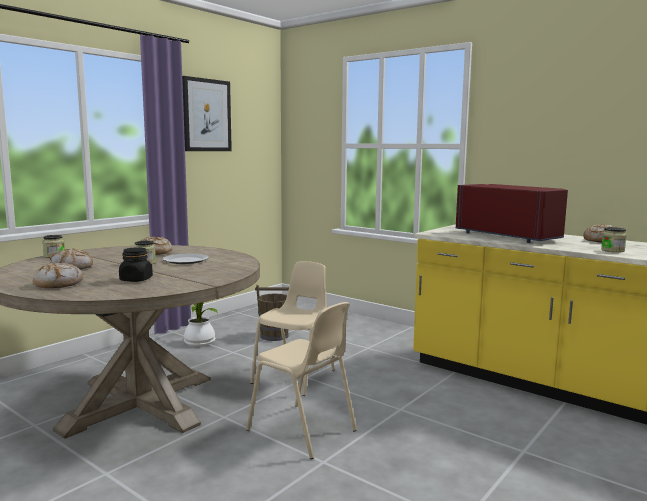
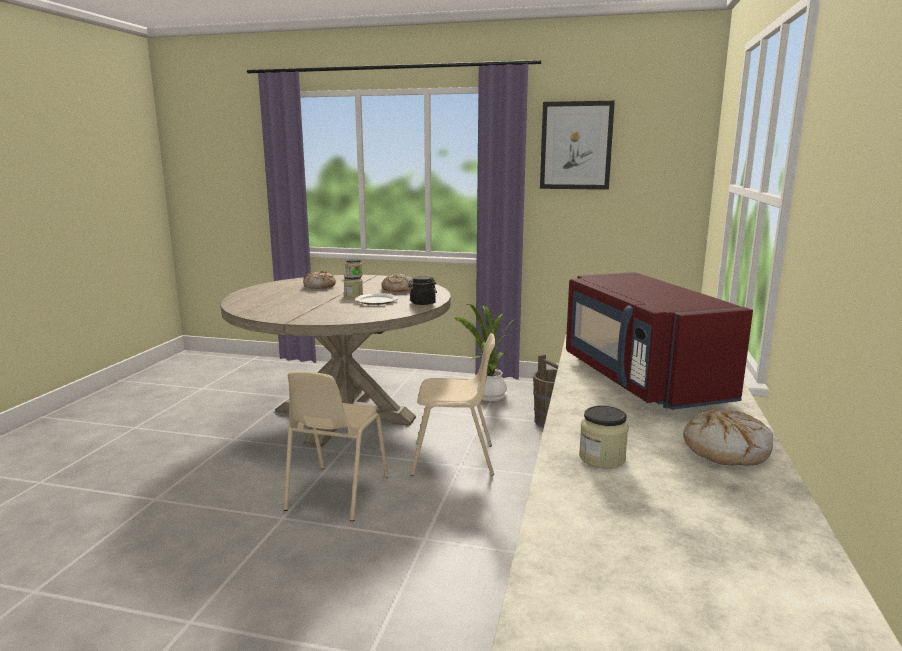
camera: 65 degrees right, 5 degrees up
bread [33,263,83,288] -> none
black jar [119,247,153,282] -> black jar moved to [408,276,437,305]
red microwave [456,184,568,243] -> red microwave turned 135 degrees clockwise [566,272,753,410]

